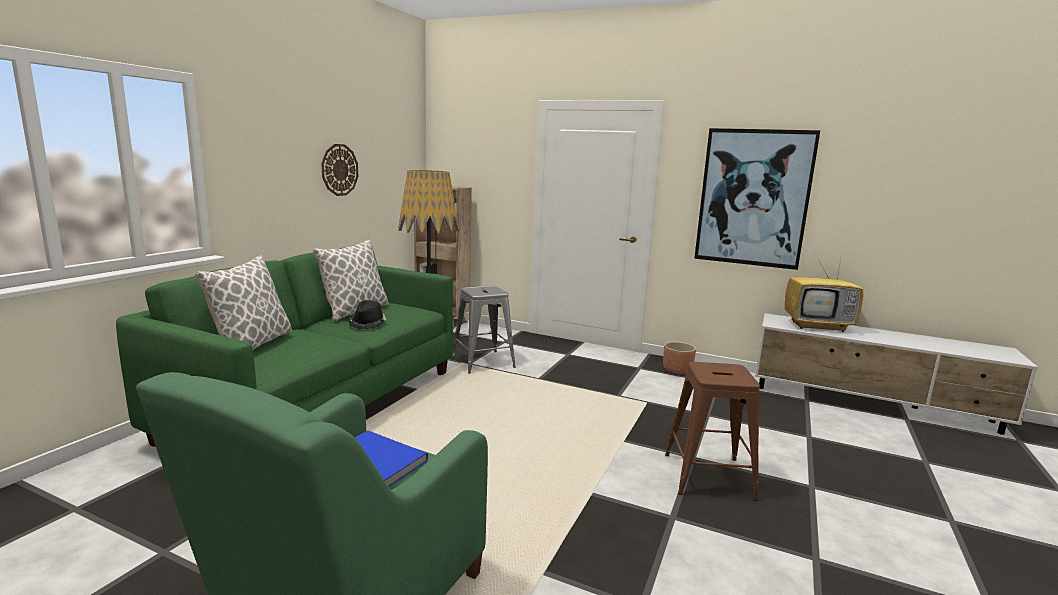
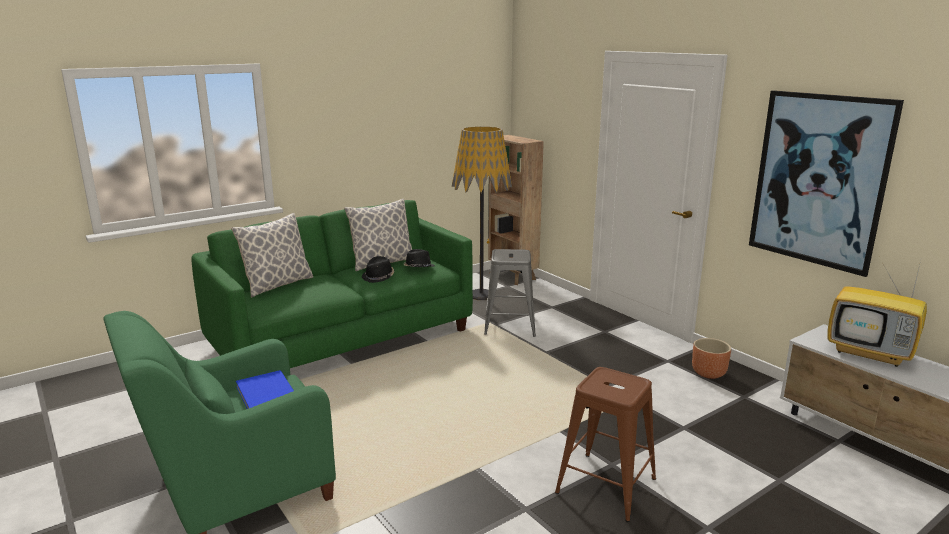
camera: 30 degrees right, 5 degrees up
wall clock [321,144,358,196] -> none
none -> black hat [404,249,435,267]

